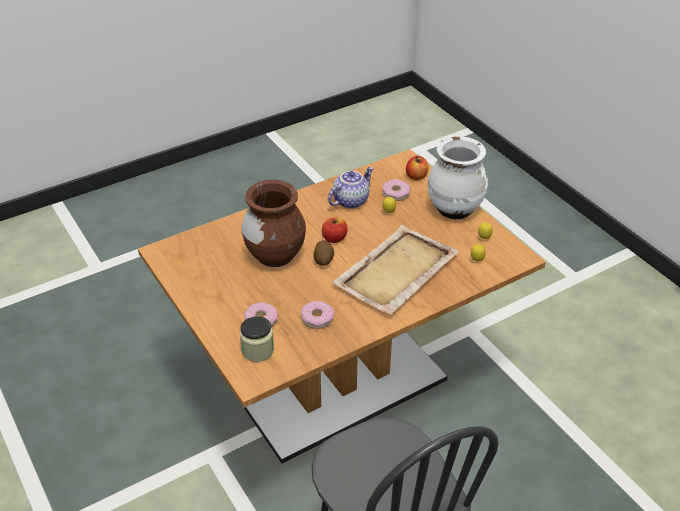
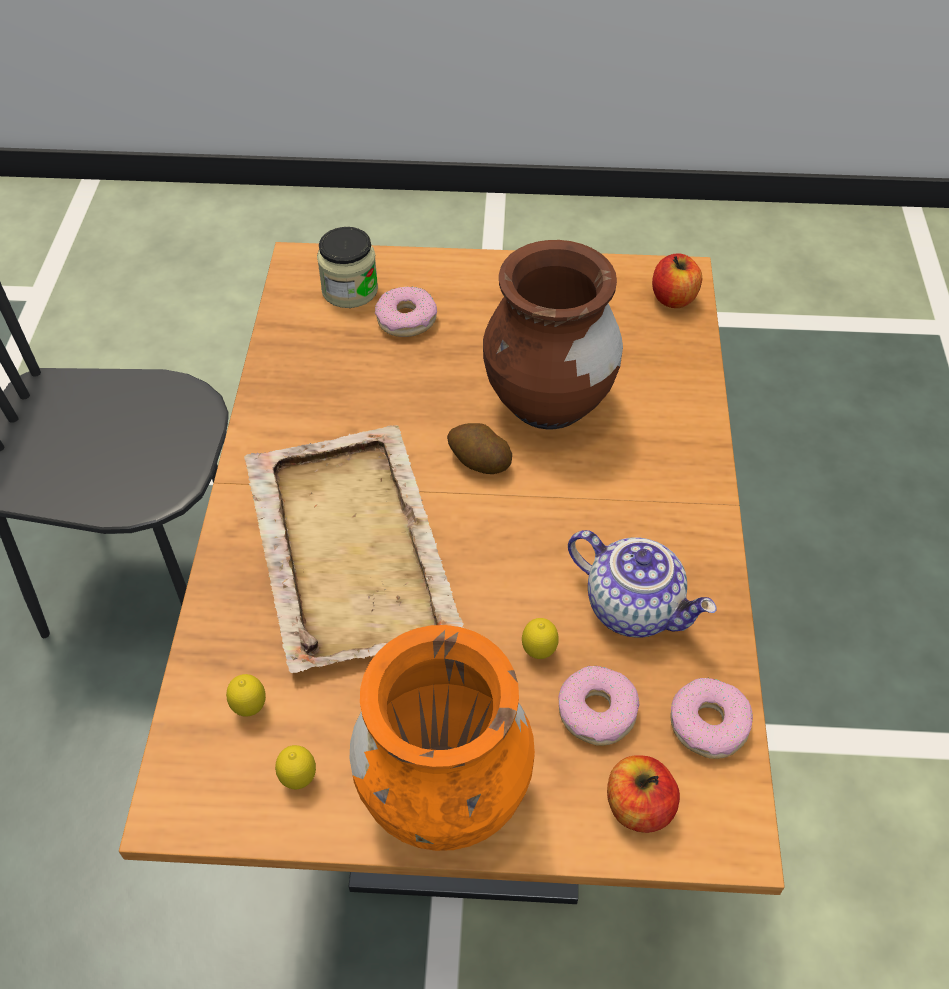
camera: 125 degrees right, 10 degrees up
donut [301,301,335,329] -> donut moved to [670,678,753,759]
apple [322,217,348,243] -> apple moved to [652,254,702,308]
teapot [328,167,374,209] -> teapot turned 45 degrees counterclockwise [568,530,716,638]
white vase [428,136,488,219] -> orange vase [350,625,535,851]

